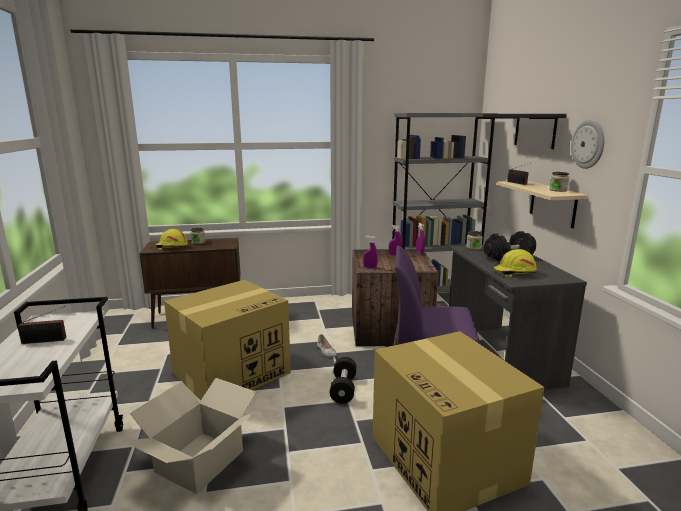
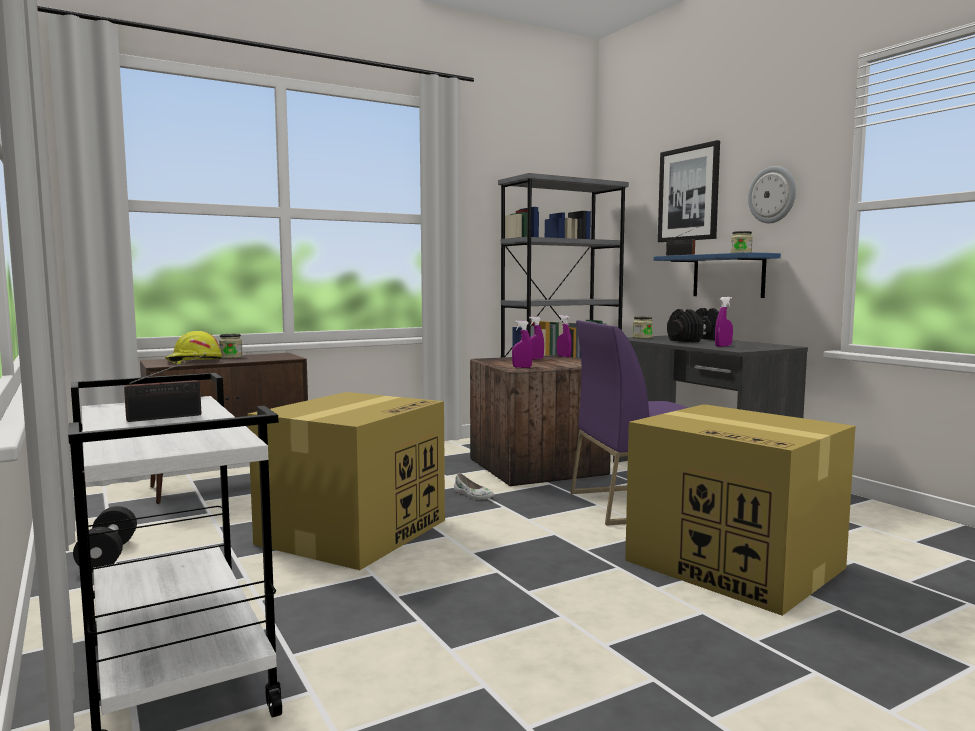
camera: 20 degrees left, 10 degrees down
cardboard box [123,378,259,494] -> none
black dumbbell [330,357,356,404] -> black dumbbell moved to [73,506,137,572]
black shelf [483,114,567,149] -> picture [658,140,720,242]
yellow hard hat [494,249,537,277] -> purple spray bottle [715,297,733,347]
beige shelf [497,181,588,228] -> blue shelf [654,252,781,298]

